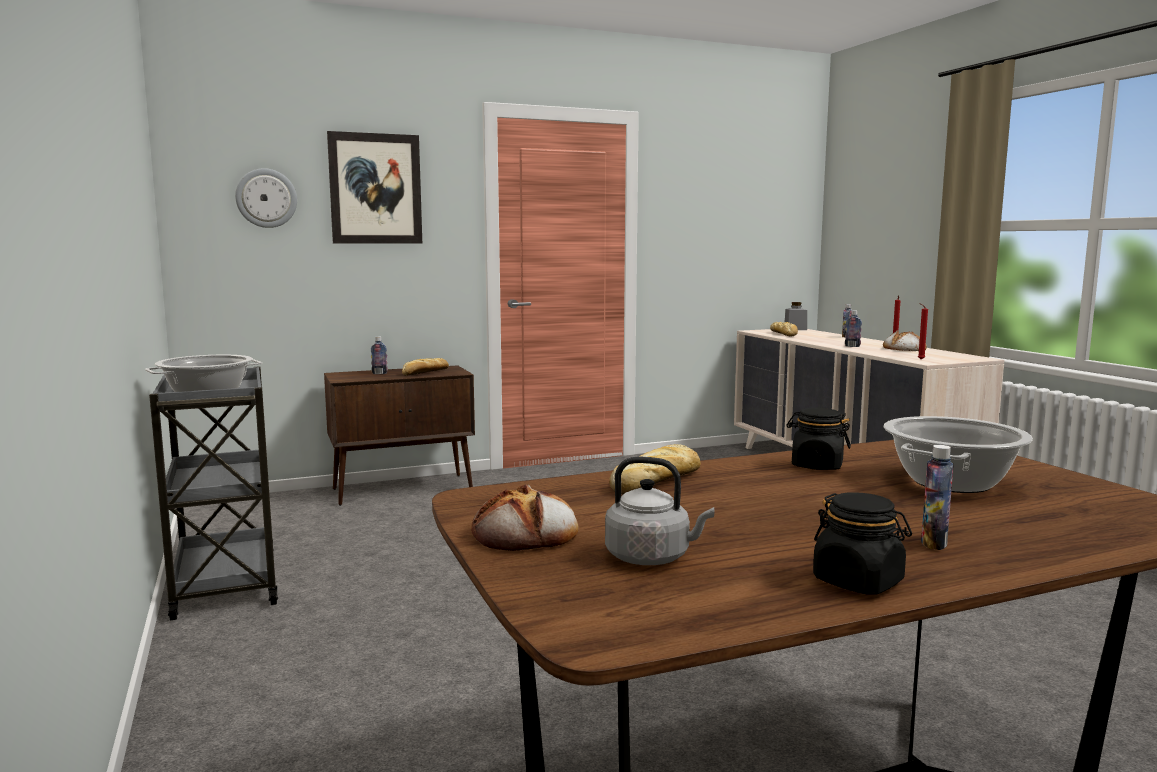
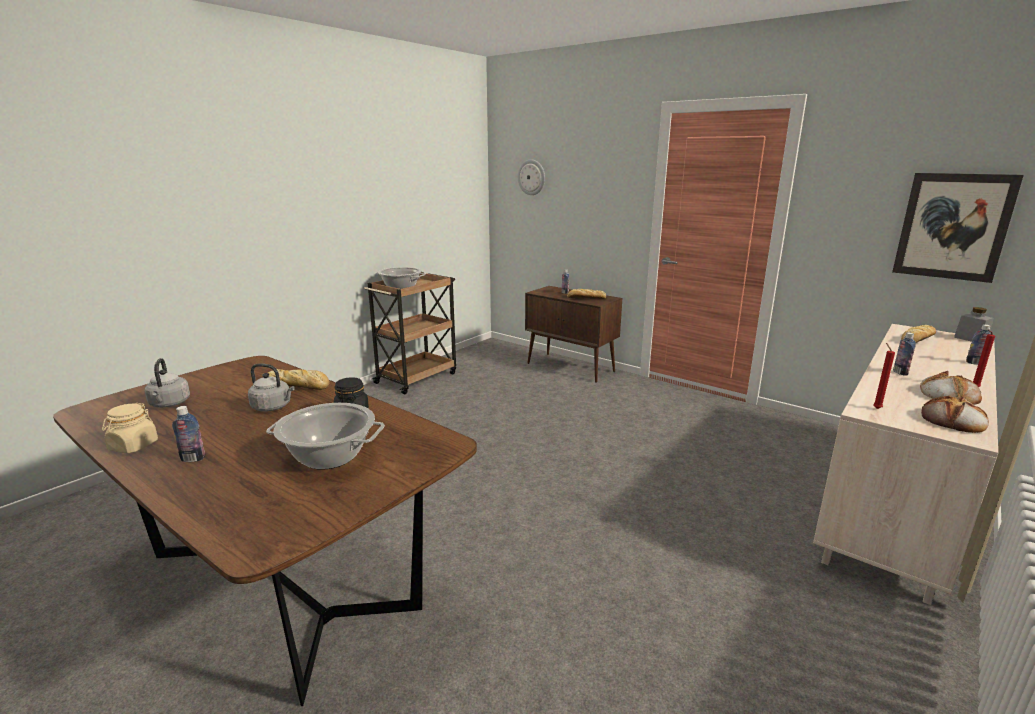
camera: 60 degrees right, 10 degrees up
grey cart [149,366,278,620] -> brown cart [364,272,456,394]
picture [327,131,422,244] -> picture moved to [892,173,1024,283]
bread [471,484,579,551] -> bread moved to [921,395,989,433]
black jar [813,492,912,595] -> beige jar [102,403,158,453]
none -> grey kettle [248,363,294,412]

